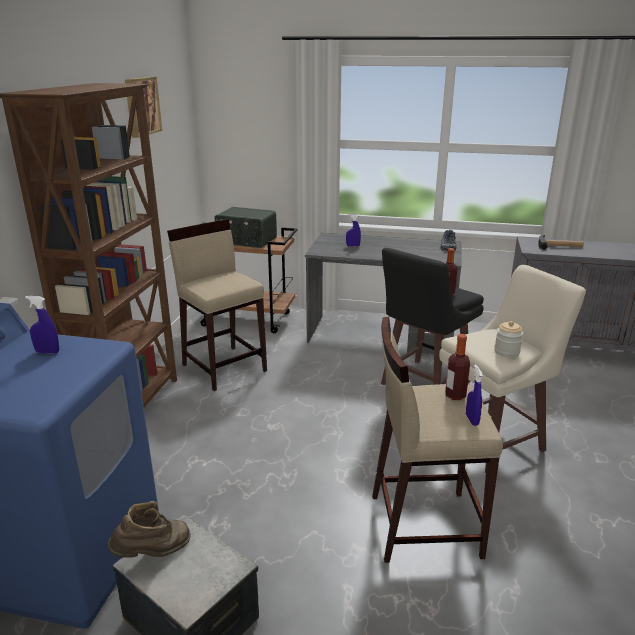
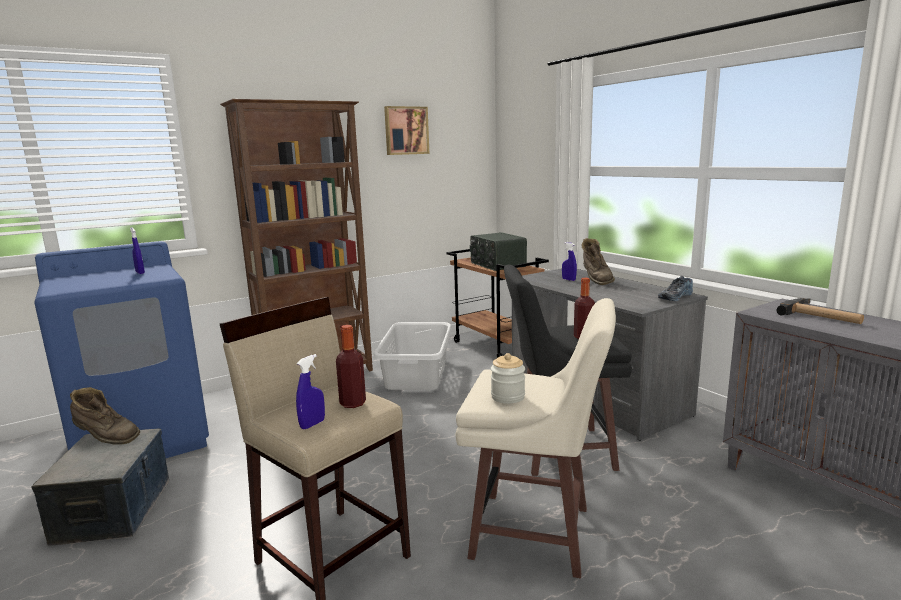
camera: 45 degrees right, 10 degrees down
beige stool [167,219,267,391] -> grey laundry basket [373,322,452,390]
none -> brown boot [582,238,615,285]

